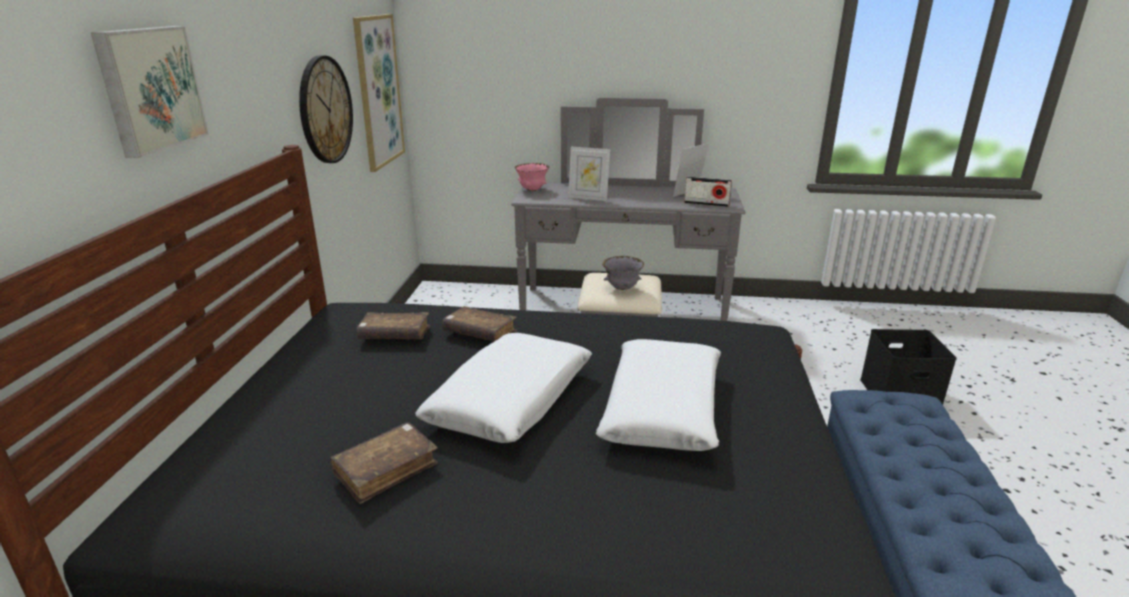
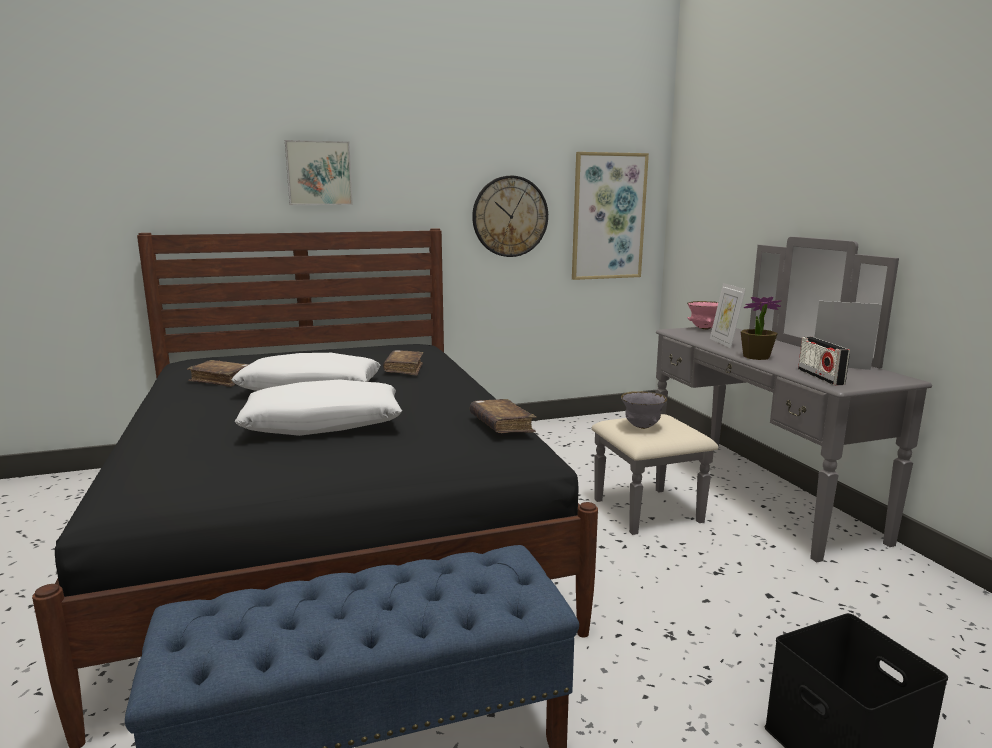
camera: 65 degrees right, 10 degrees down
brown book [356,312,430,340] -> brown book moved to [470,399,537,433]
none -> potted plant [741,297,781,360]

